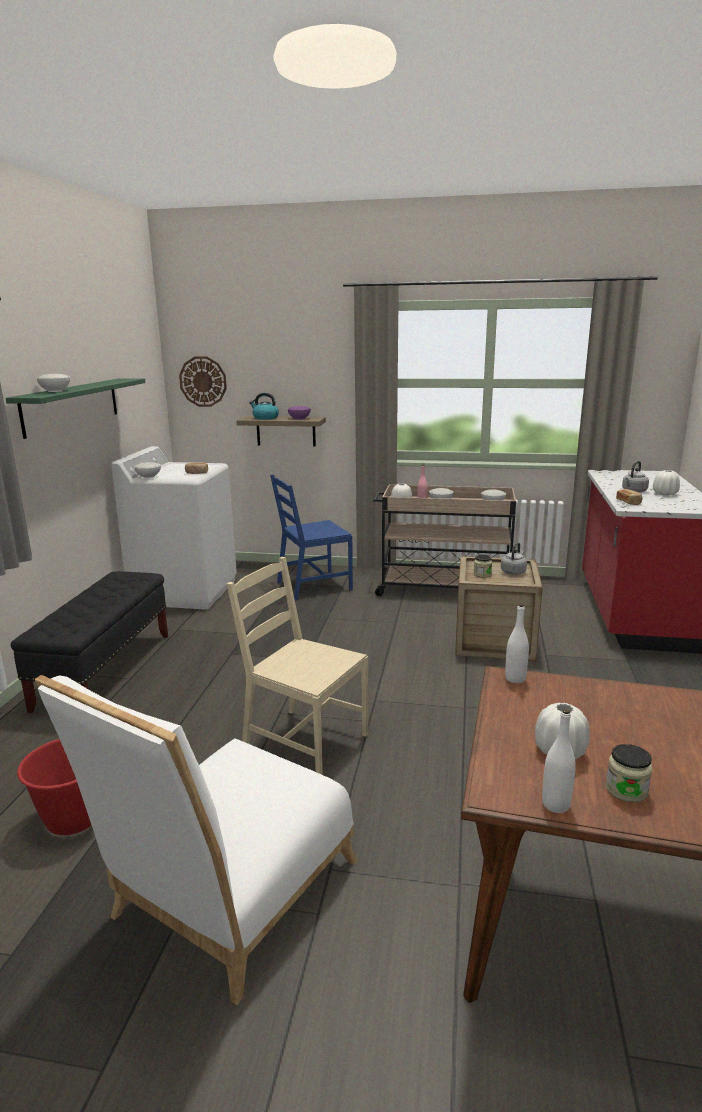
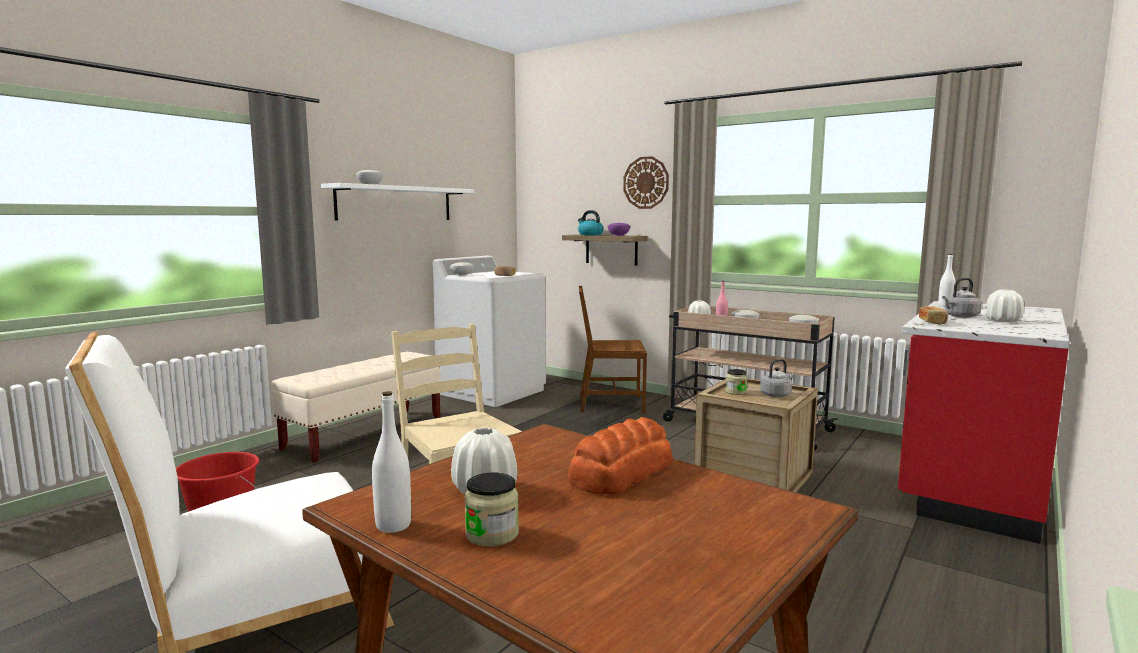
camera: 25 degrees right, 10 degrees down
green shelf [6,379,145,439] -> white shelf [321,183,475,221]
black bench [11,571,168,713] -> beige bench [271,352,441,463]
wall clock [179,356,227,407] -> wall clock moved to [623,156,669,209]
blue chair [270,475,353,600] -> brown chair [579,286,647,413]
white bottle [505,603,529,683] -> white bottle moved to [938,254,955,307]
none -> bread [568,417,673,494]

